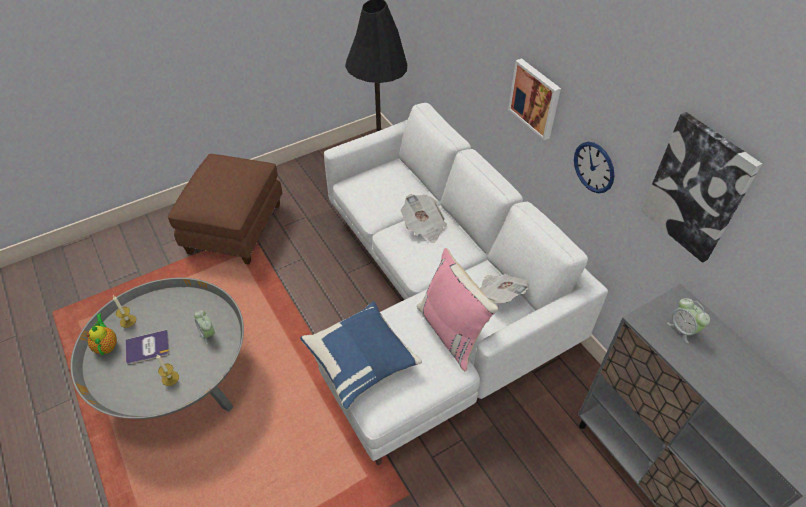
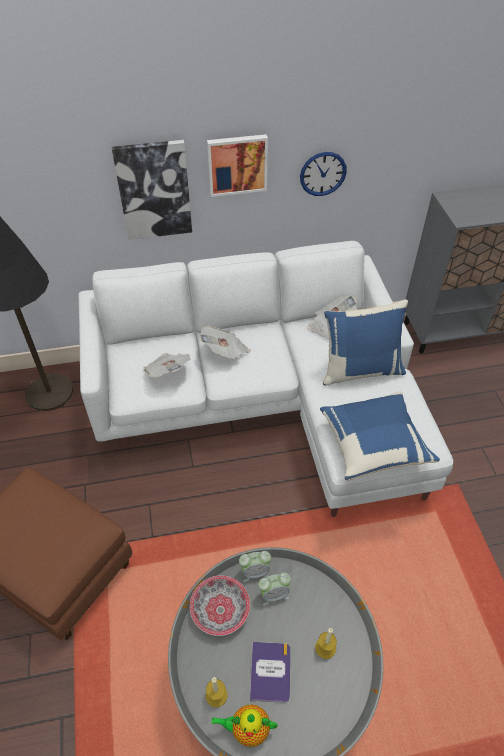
camera: 70 degrees left, 0 degrees up
pink pillow [417,248,498,371] -> blue pillow [323,300,408,386]
picture [641,112,762,263] -> picture moved to [112,140,192,240]
alarm clock [667,298,710,343] -> alarm clock moved to [239,551,271,582]
none -> newspaper [144,353,191,377]
none -> bowl [190,576,250,636]

